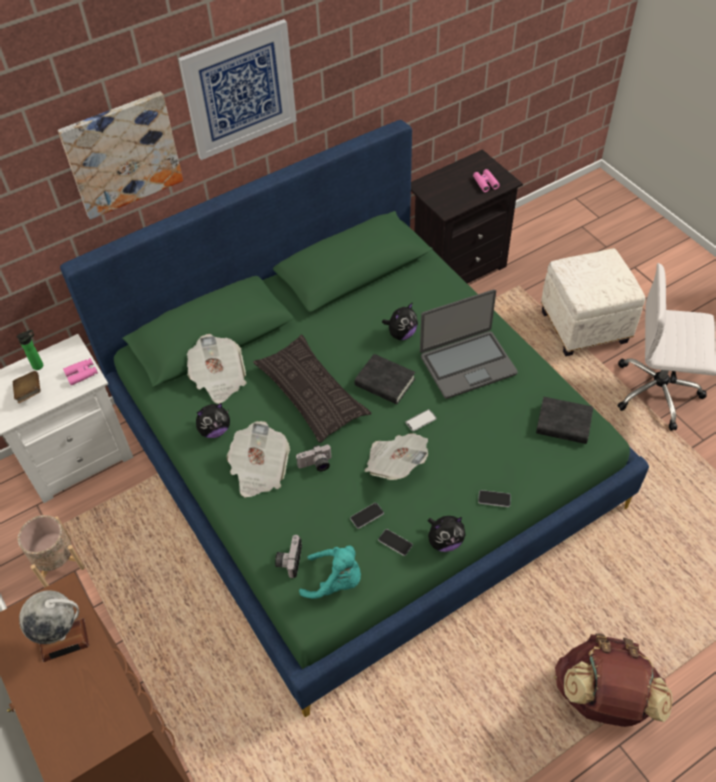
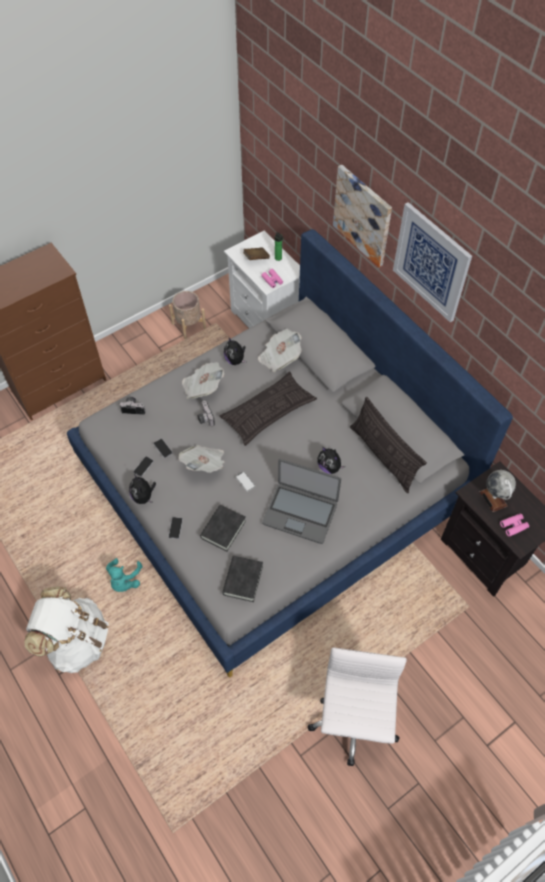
camera: 85 degrees right, 5 degrees up
globe [19,590,89,662] -> globe moved to [480,470,516,512]
green bed [60,120,649,717] -> grey bed [67,229,513,678]
turquoise plush toy [299,546,361,599] -> turquoise plush toy moved to [106,558,143,592]
black book [355,354,415,404] -> black book moved to [200,505,246,551]
laptop [420,289,518,399] -> laptop turned 45 degrees counterclockwise [262,459,341,544]
white ottoman [541,248,645,356] -> none
brown backpack [554,633,672,727] -> white backpack [25,586,109,673]
none -> pillow [350,397,427,493]

